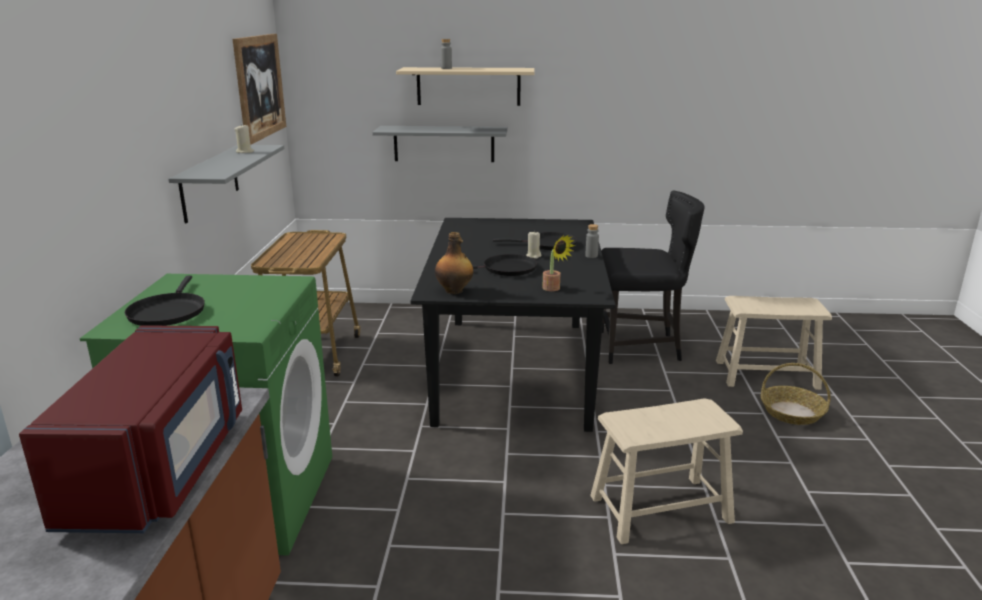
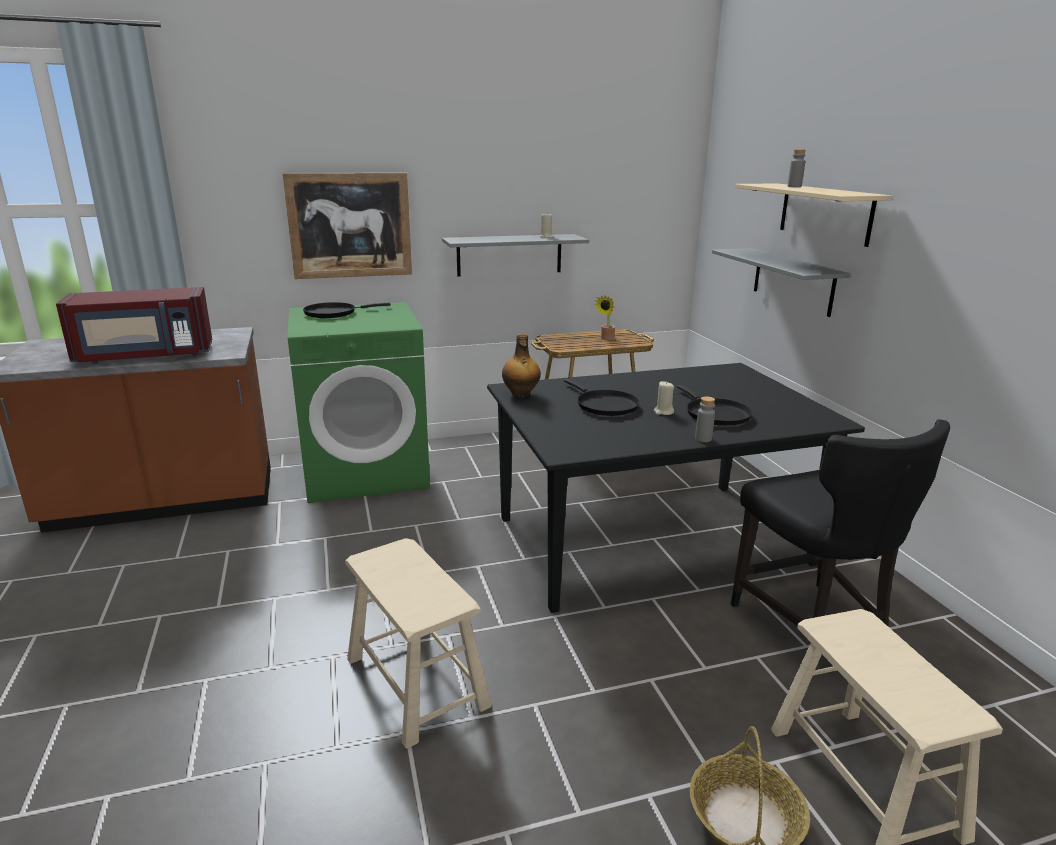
camera: 70 degrees right, 0 degrees up
picture [233,34,286,145] -> picture moved to [283,173,412,279]
potted plant [542,235,575,291] -> potted plant moved to [594,296,615,340]

